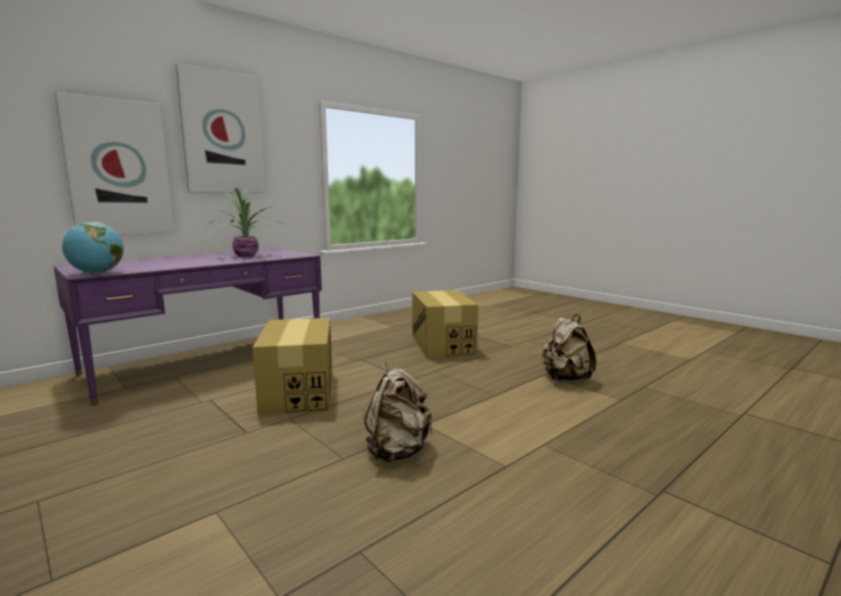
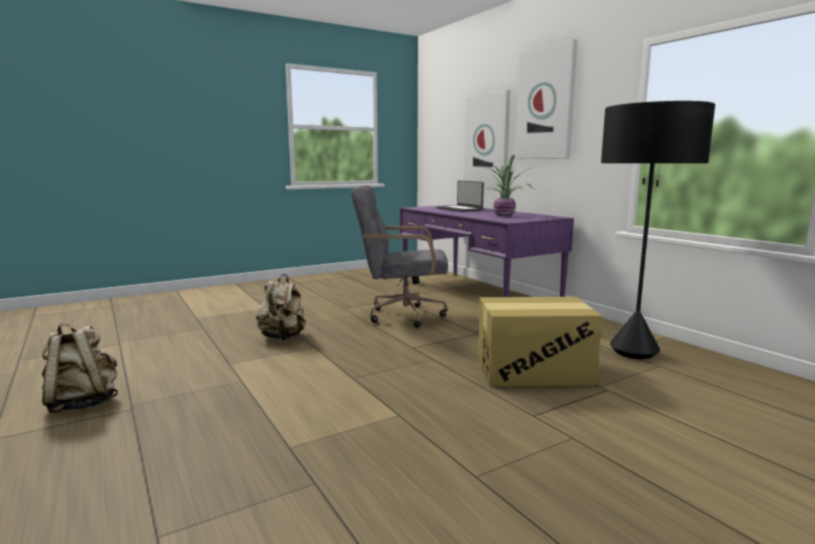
camera: 100 degrees right, 0 degrees up
globe [62,222,124,274] -> none
cardboard box [252,318,332,415] -> grey office chair [351,185,448,328]
beige backpack [542,314,596,381] -> beige backpack moved to [42,324,118,413]
none -> laptop [436,181,484,212]
none -> black floor lamp [601,101,715,359]

